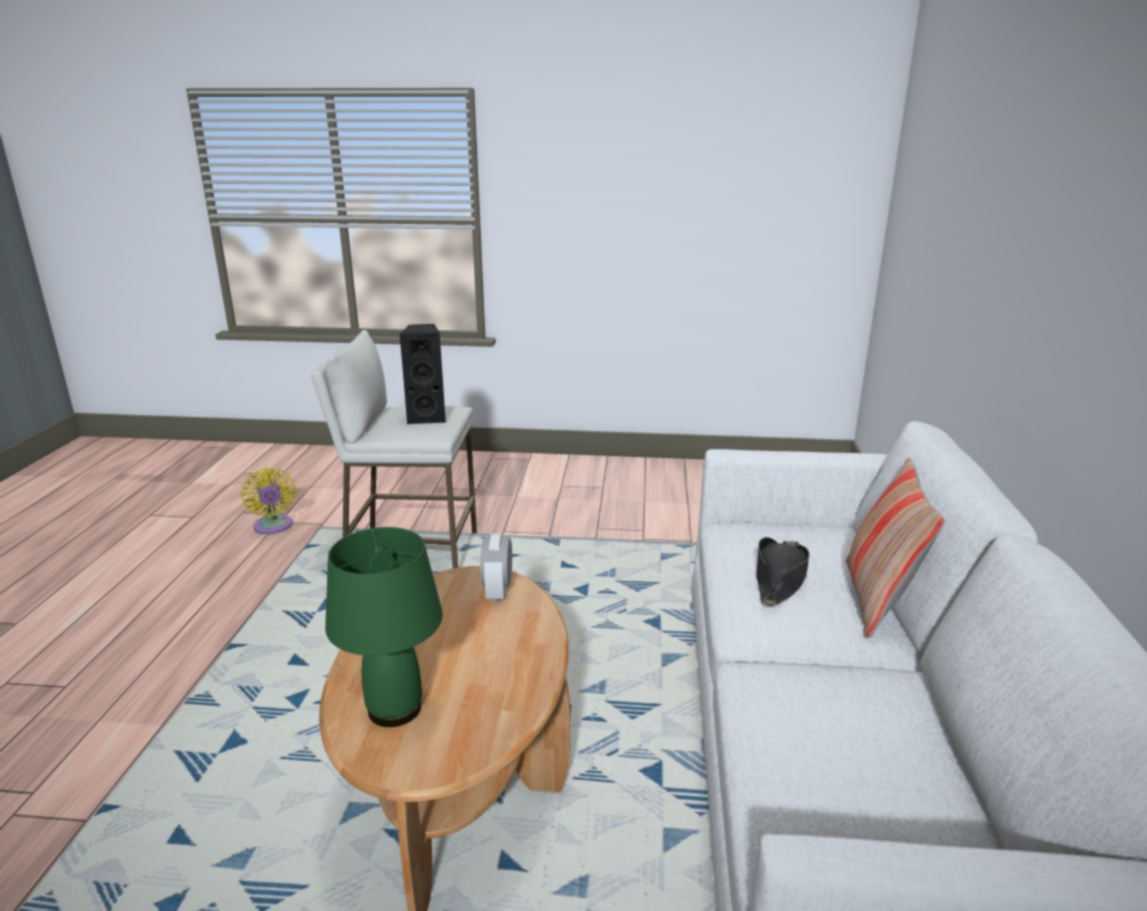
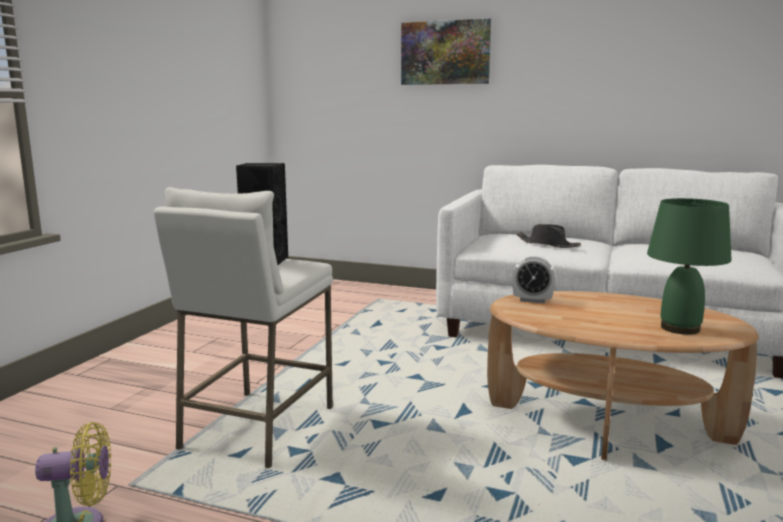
camera: 75 degrees left, 10 degrees down
pillow [845,458,945,638] -> none
none -> picture [401,19,491,85]

